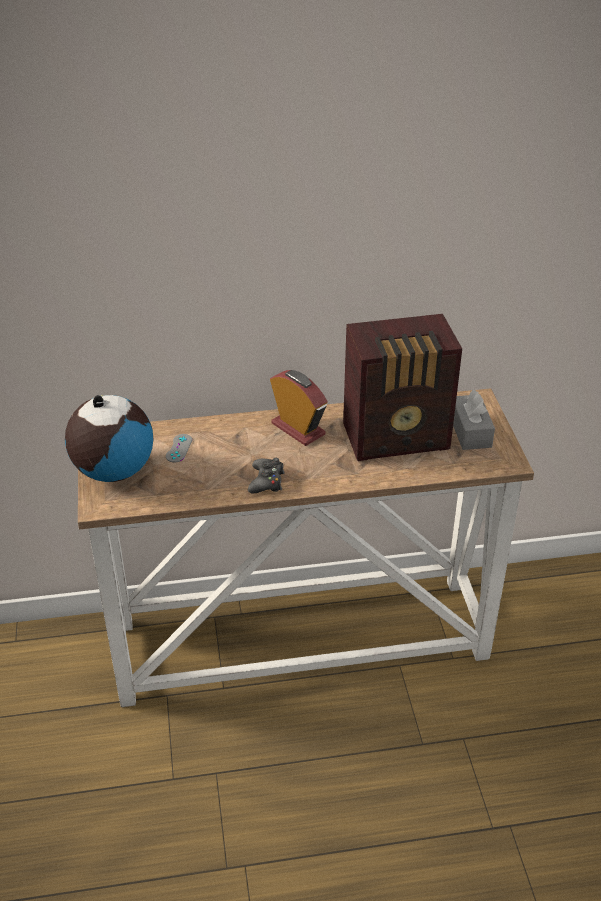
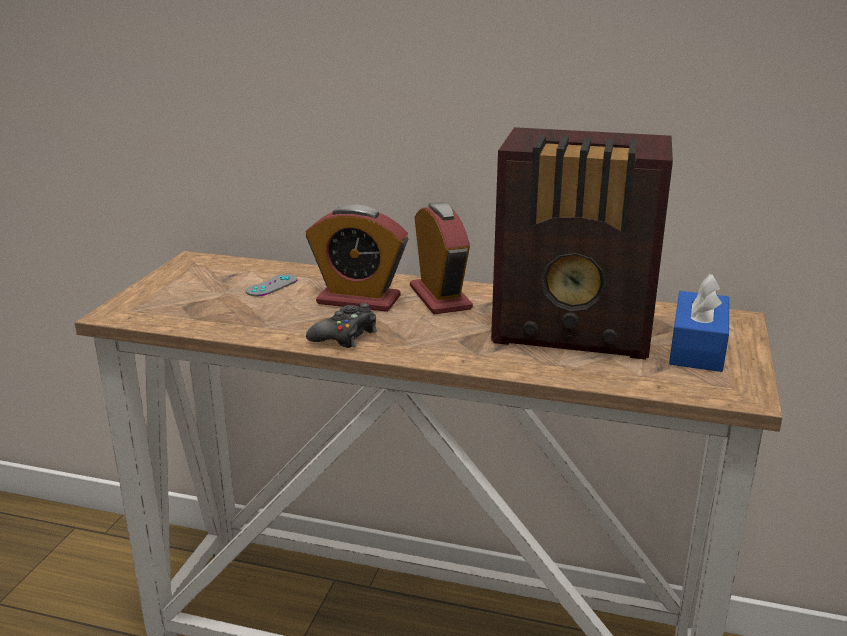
camera: 25 degrees right, 15 degrees down
globe [65,395,153,482] -> none
grey tissue box [453,390,495,450] -> blue tissue box [669,274,729,372]
none -> alarm clock [306,205,408,312]

